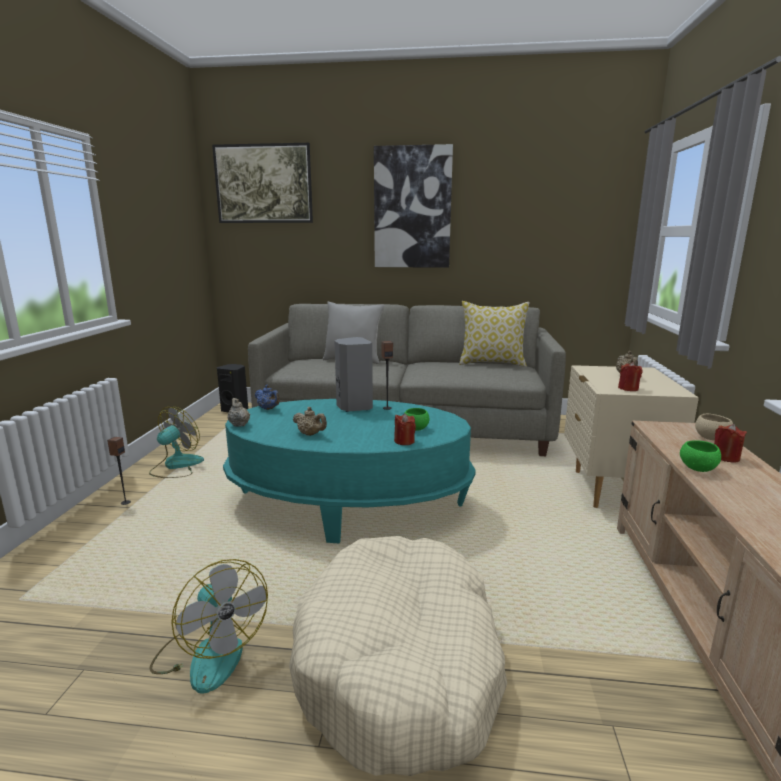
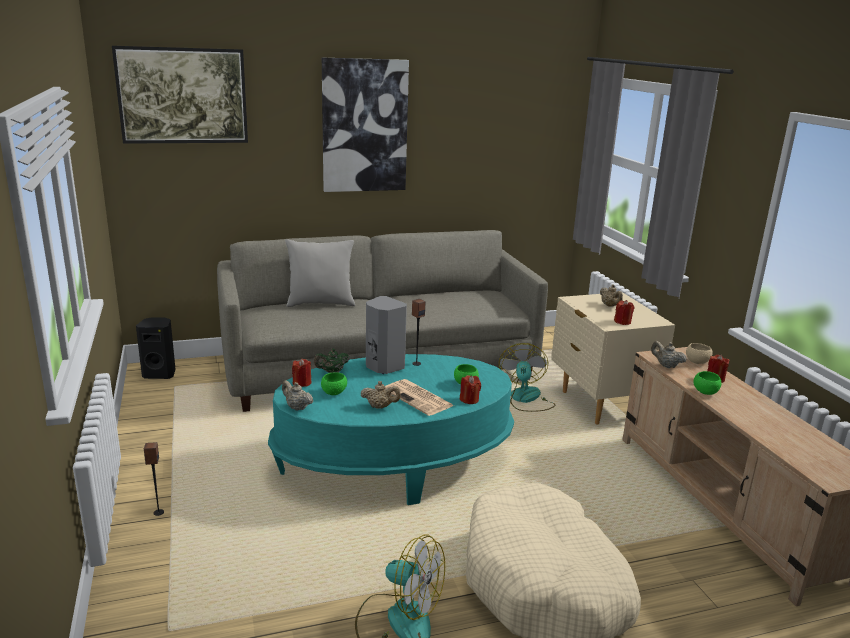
camera: 25 degrees left, 5 degrees up
fan [149,407,204,478] -> fan moved to [499,343,555,412]
blue teapot [255,385,280,410] -> red candle [292,358,311,387]
pillow [459,301,529,367] -> none
none -> green teapot [314,349,350,373]
none -> green bowl [321,373,347,395]
none -> newspaper [385,379,454,416]
none -> beige teapot [651,341,687,368]

